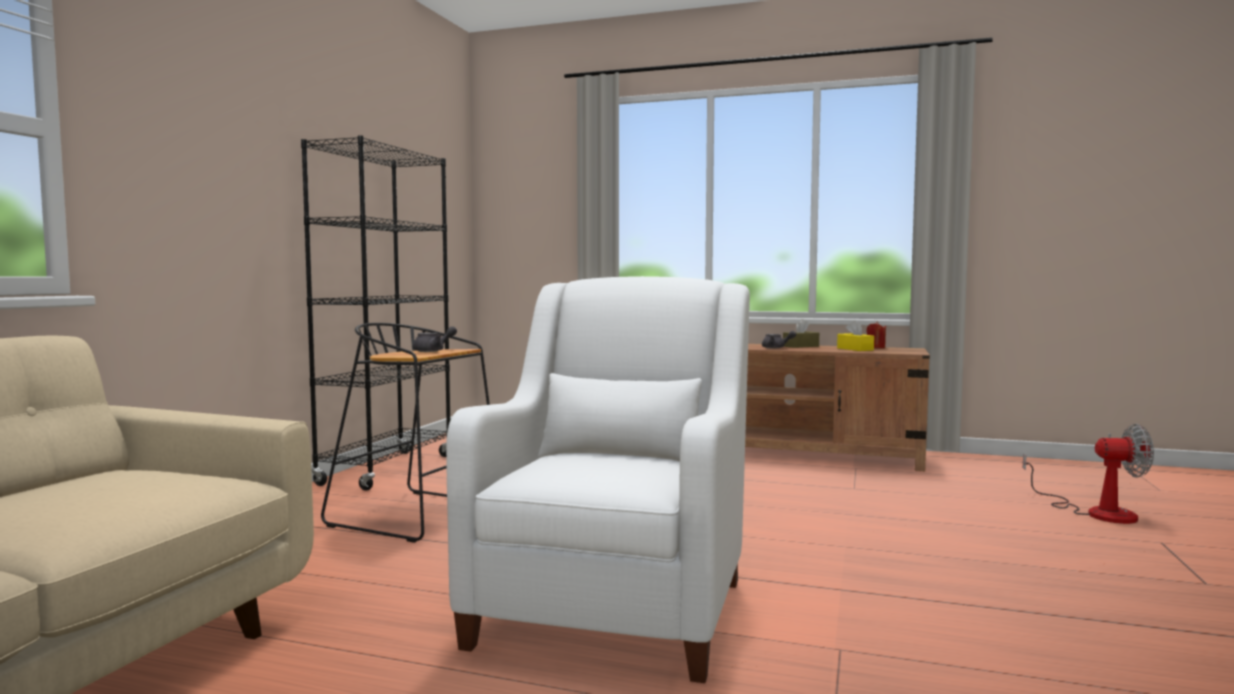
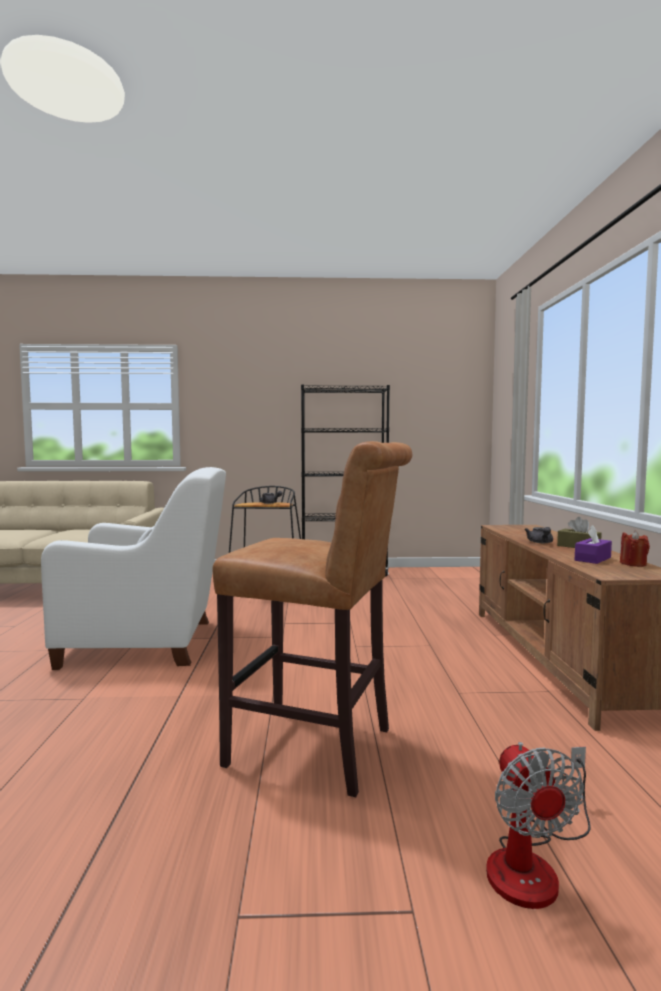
camera: 70 degrees right, 0 degrees up
yellow tissue box [837,321,874,351] -> purple tissue box [575,525,612,564]
none -> brown stool [213,441,412,797]

